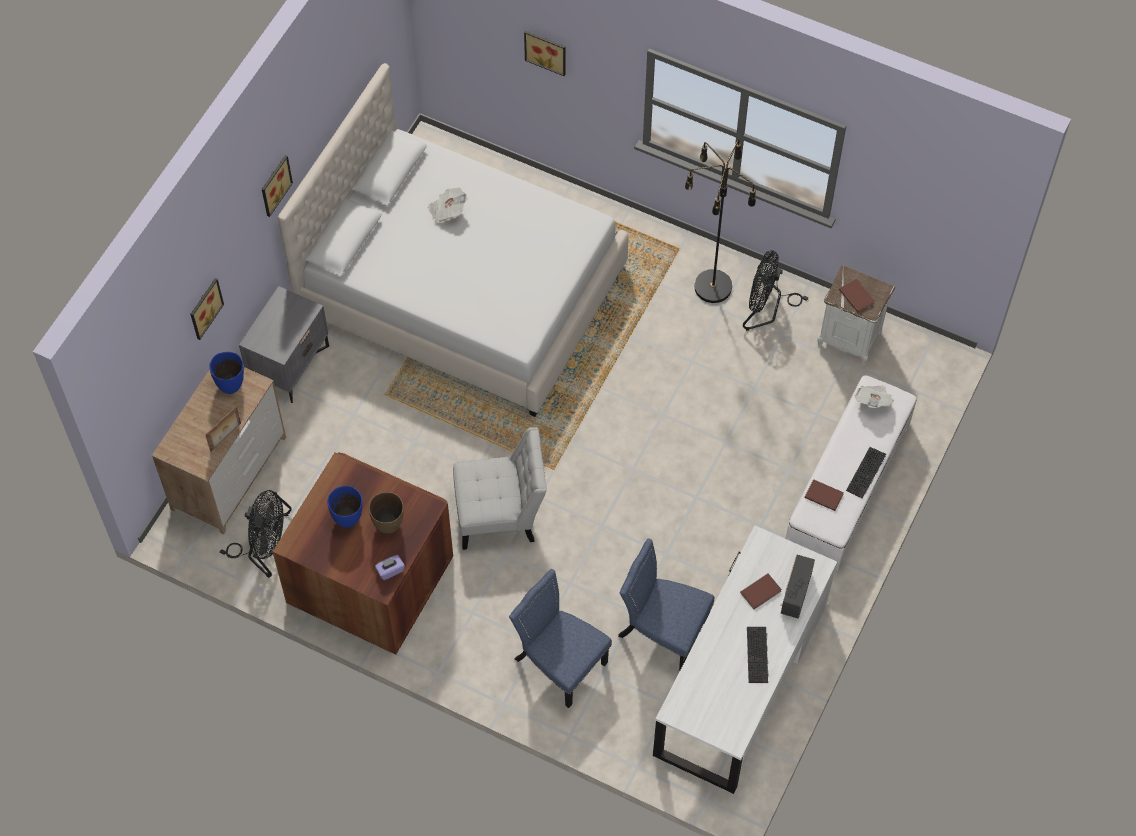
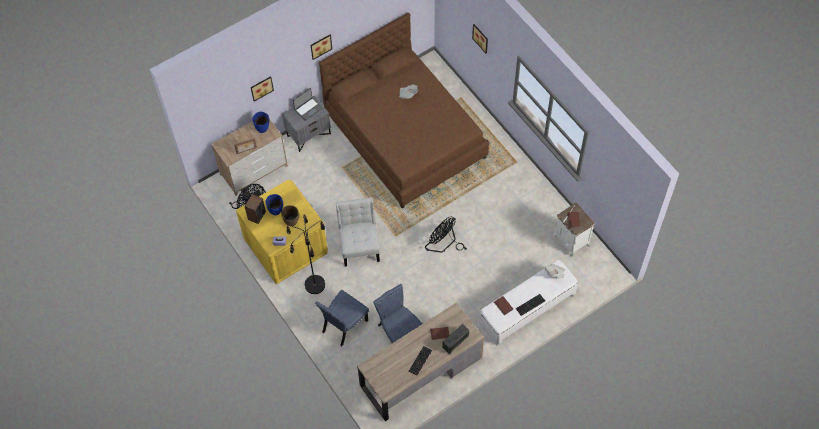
camera: 30 degrees right, 0 degrees up
brown dresser [272,452,453,655] -> yellow dresser [236,179,328,284]
white bed [278,63,628,417] -> brown bed [319,13,489,208]
white chair [453,427,547,550] -> white chair turned 120 degrees counterclockwise [336,197,380,266]
blue chair [509,569,612,708] -> blue chair turned 120 degrees counterclockwise [315,290,369,346]
white desk [653,526,837,794] -> brown desk [357,302,484,421]
floor lamp [685,139,756,303] -> floor lamp moved to [286,214,325,294]
black fan [743,250,808,331] -> black fan moved to [425,216,467,252]
none -> speaker [245,194,266,224]
none -> laptop [293,88,323,121]

